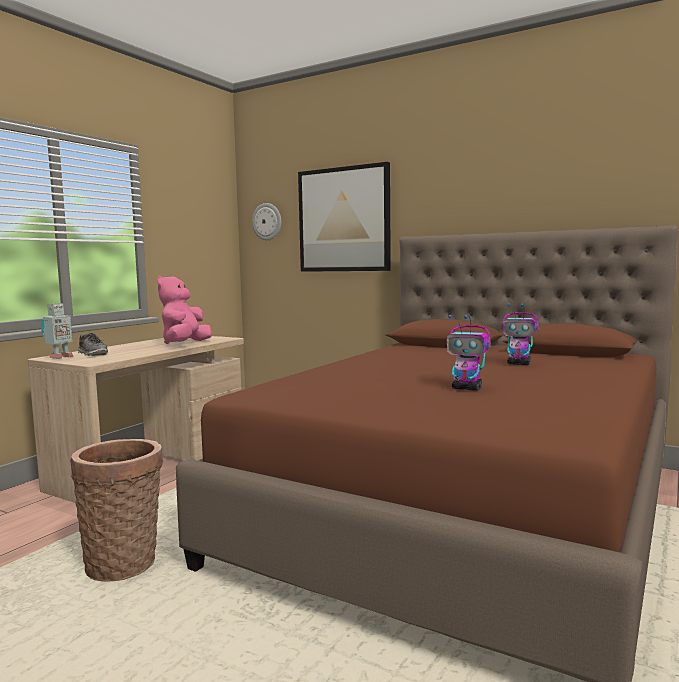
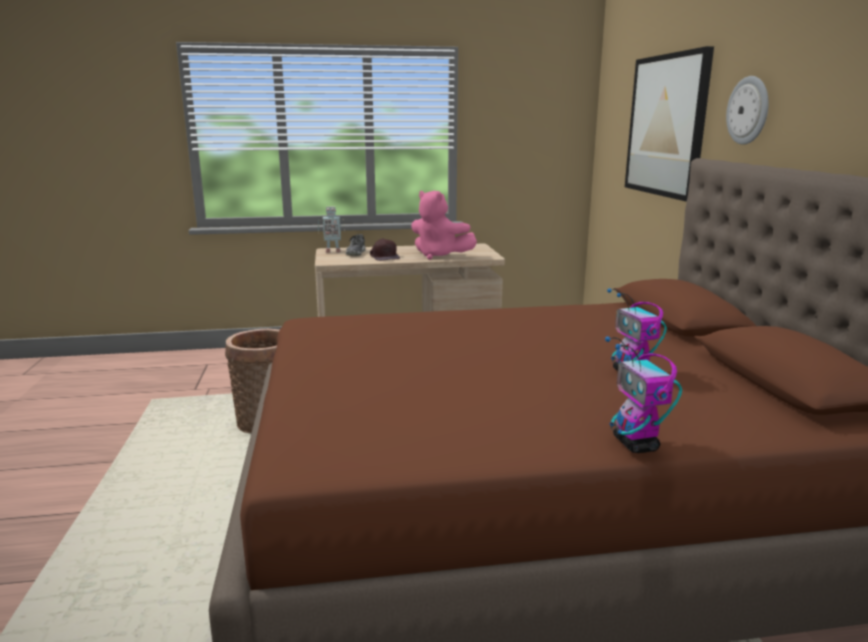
camera: 50 degrees right, 10 degrees up
pink plush toy [157,276,212,344] -> pink plush toy turned 120 degrees counterclockwise [411,191,477,260]
wall clock [252,203,281,240] -> wall clock moved to [726,76,769,145]
toy robot [446,315,491,391] -> toy robot moved to [605,336,682,453]
none -> brown cap [370,238,400,261]

